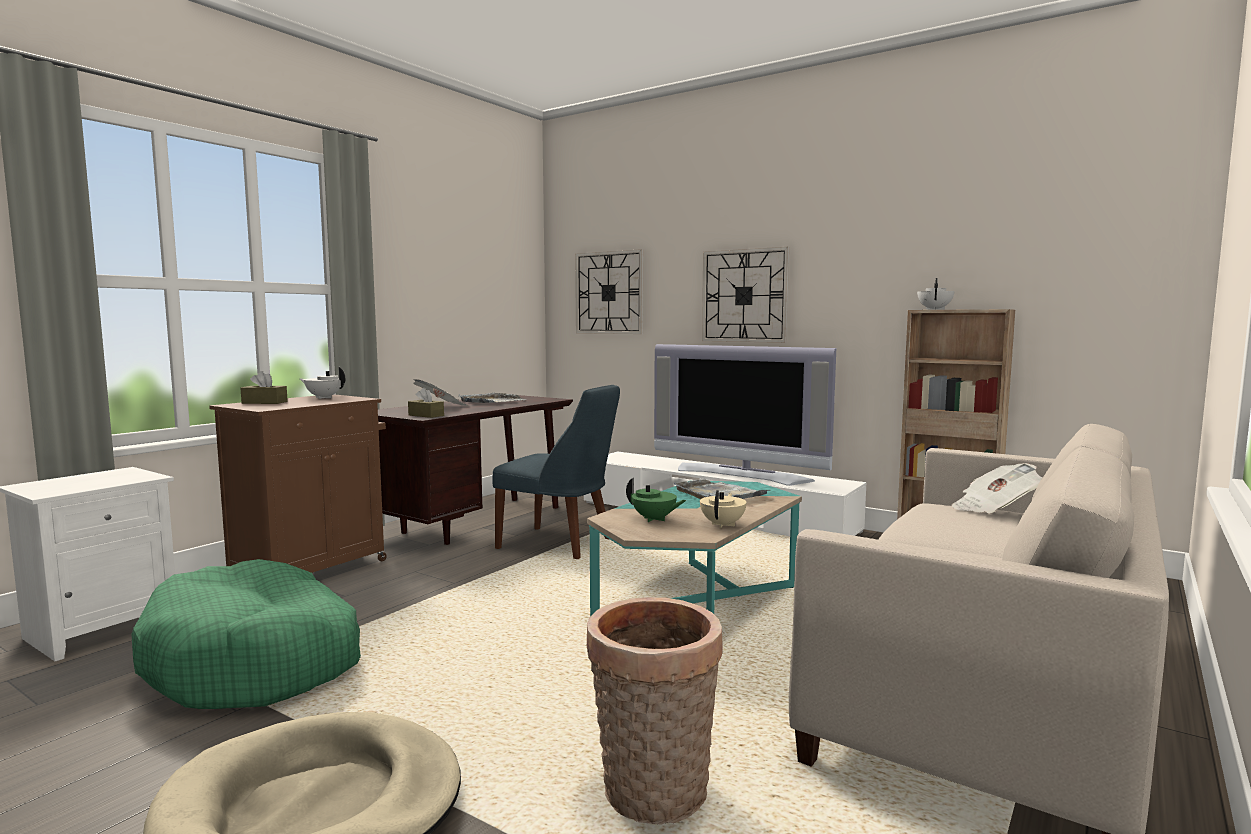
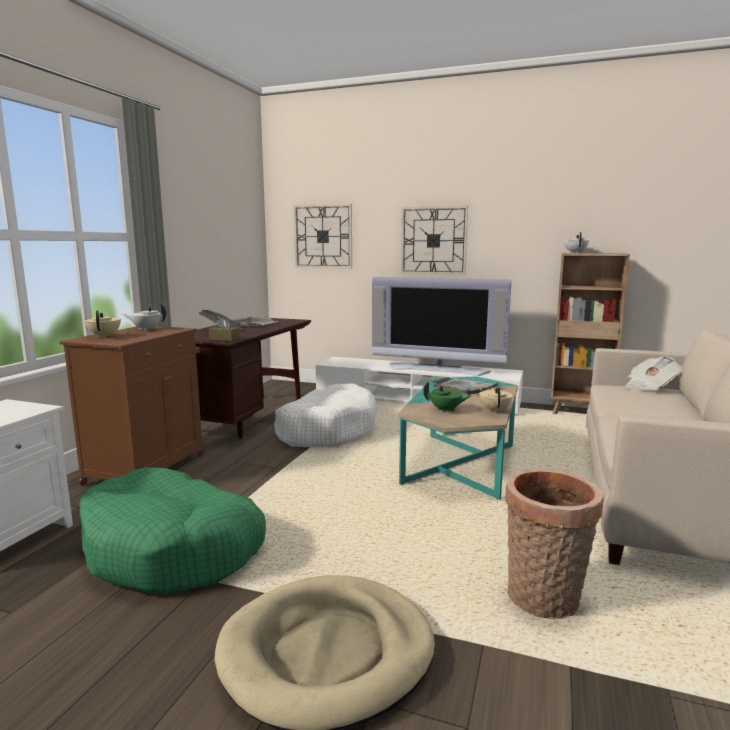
camera: 15 degrees left, 5 degrees up
brown tissue box [241,371,288,404] -> beige teapot [85,310,121,338]
blue chair [492,385,620,559] -> white dog bed [274,384,377,447]

